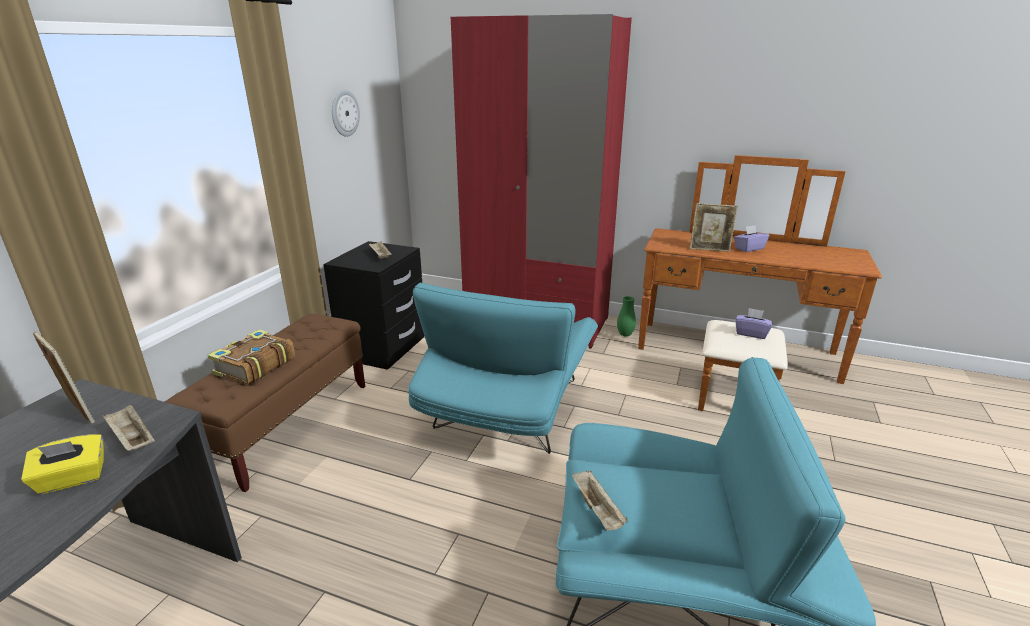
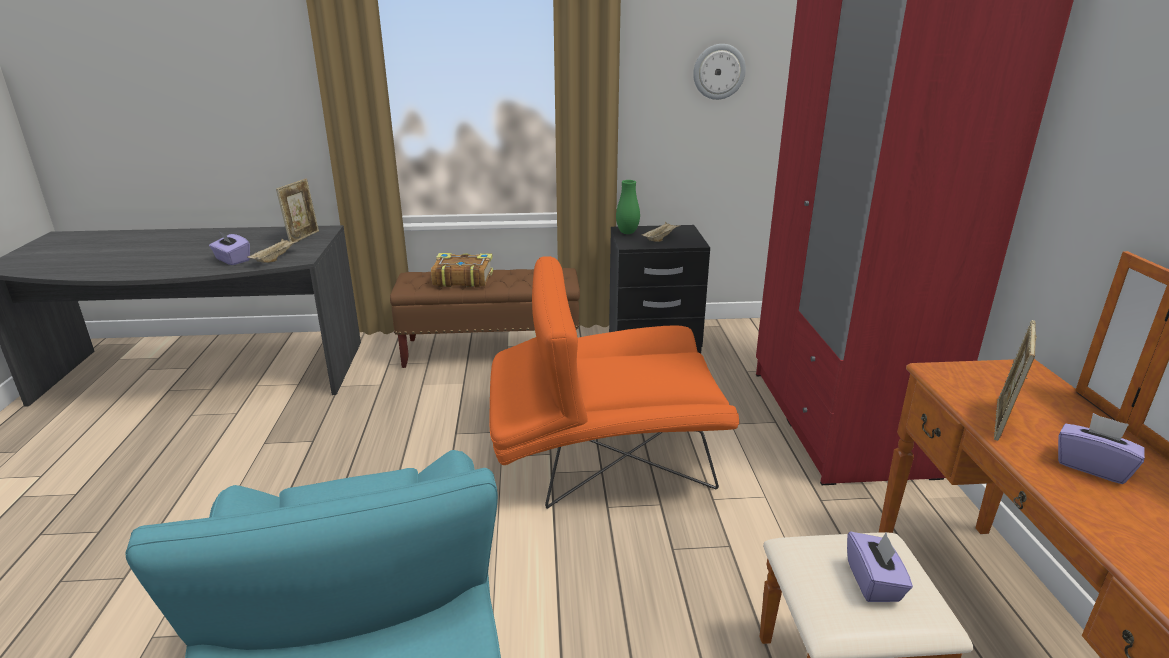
camera: 65 degrees right, 0 degrees up
yellow tissue box [21,434,104,494] -> purple tissue box [209,231,250,265]
turquoise armchair [408,283,598,454] -> orange armchair [489,256,739,509]
beige tray [572,470,628,531] -> none
green vase [617,296,636,336] -> green vase moved to [616,180,640,234]
picture frame [690,203,738,252] -> picture frame turned 45 degrees clockwise [994,320,1036,441]

